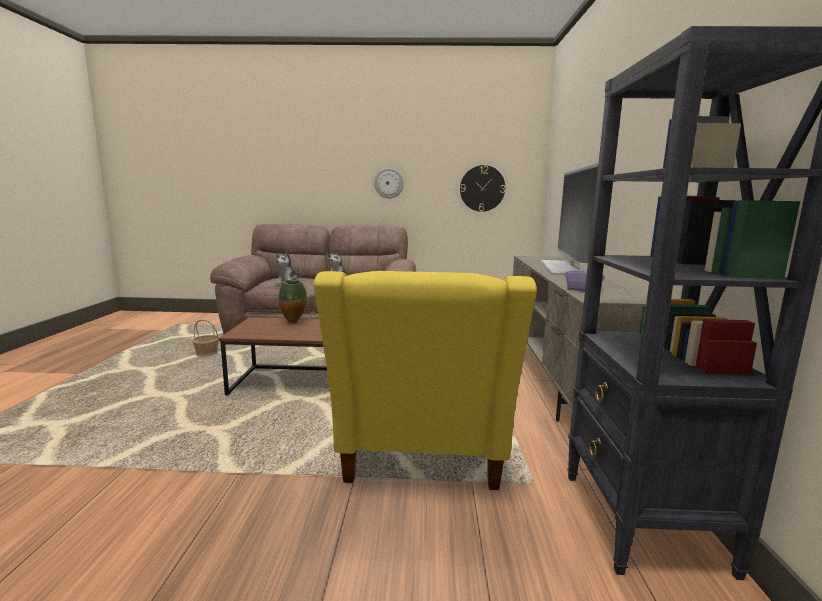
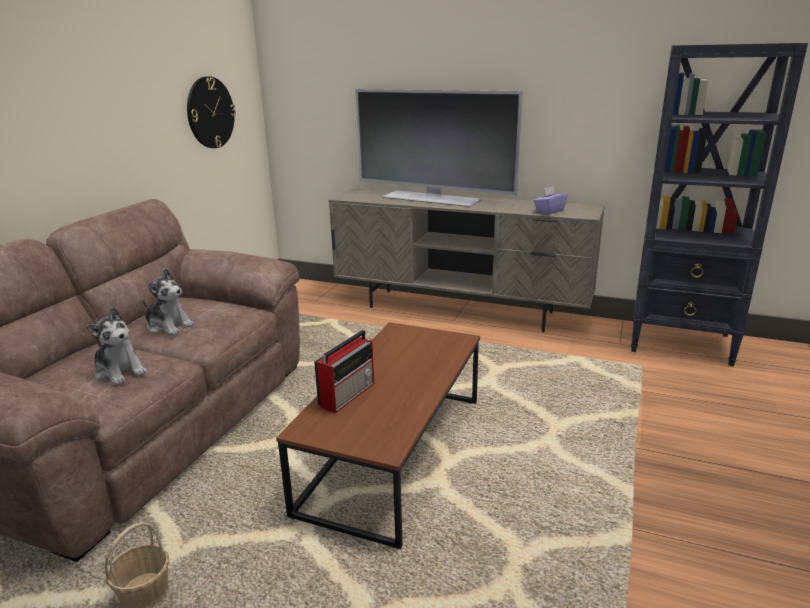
camera: 70 degrees left, 10 degrees up
vase [279,280,307,323] -> radio [314,330,374,413]
yellow armchair [314,271,537,490] -> none
wall clock [374,168,404,198] -> none

